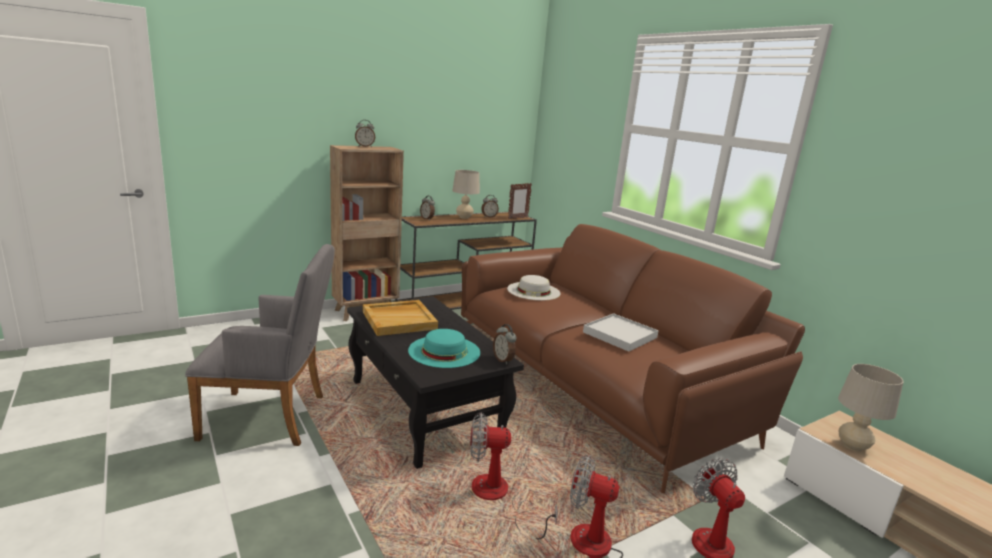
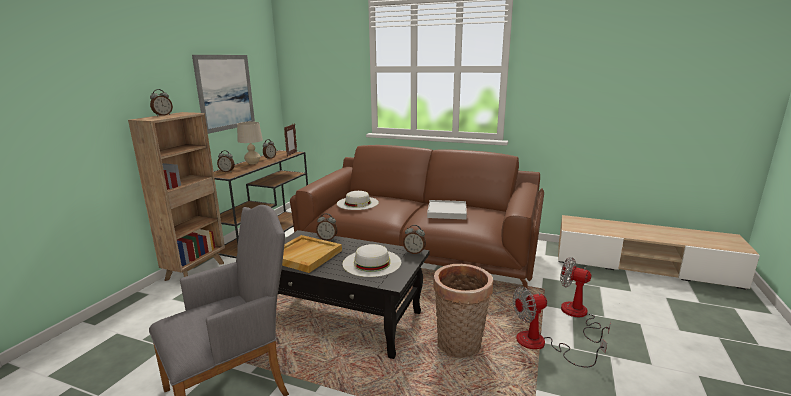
camera: 35 degrees left, 0 degrees up
turquoise hat [408,329,480,368] -> white hat [342,244,402,277]
fan [470,413,558,540] -> basket [433,264,493,358]
beige table lamp [838,364,904,451] -> none
none -> picture [192,55,255,134]
none -> alarm clock [316,213,338,241]

